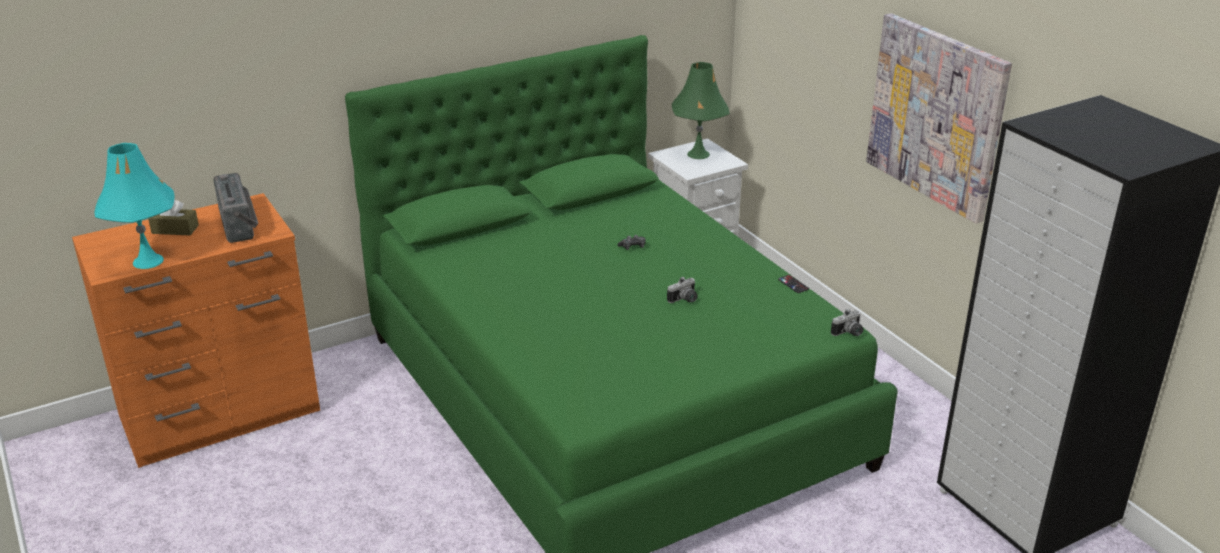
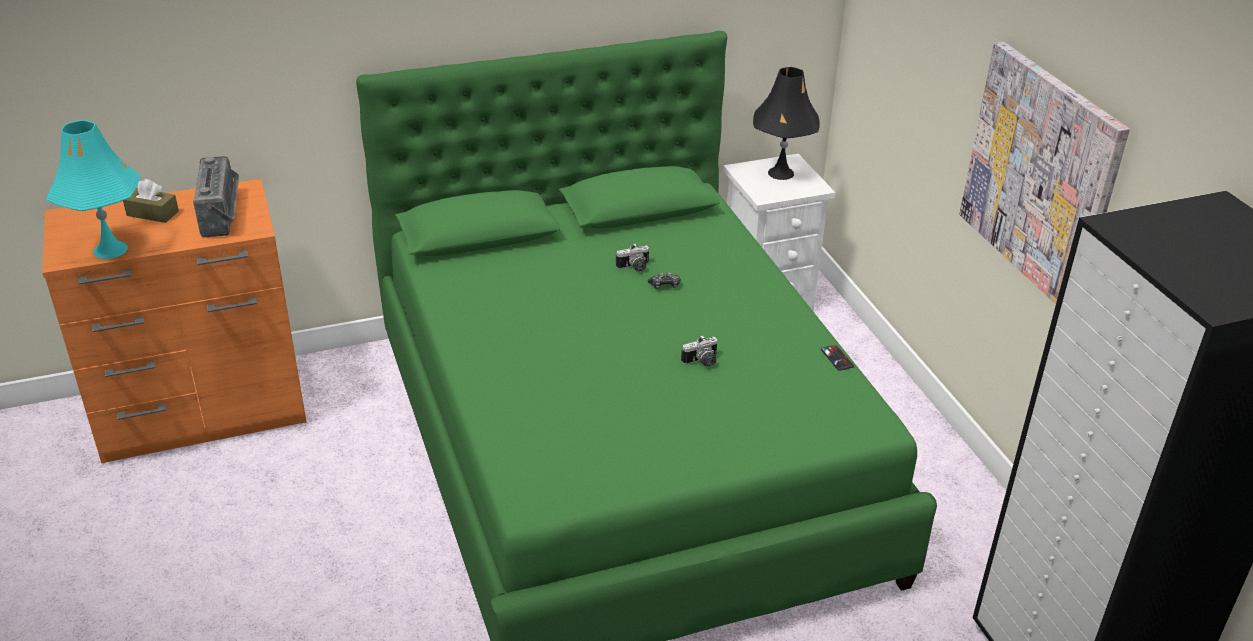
camera: 10 degrees right, 5 degrees up
green table lamp [672,62,730,159] -> black table lamp [753,67,820,180]
camera [831,309,863,336] -> camera moved to [616,243,649,272]

